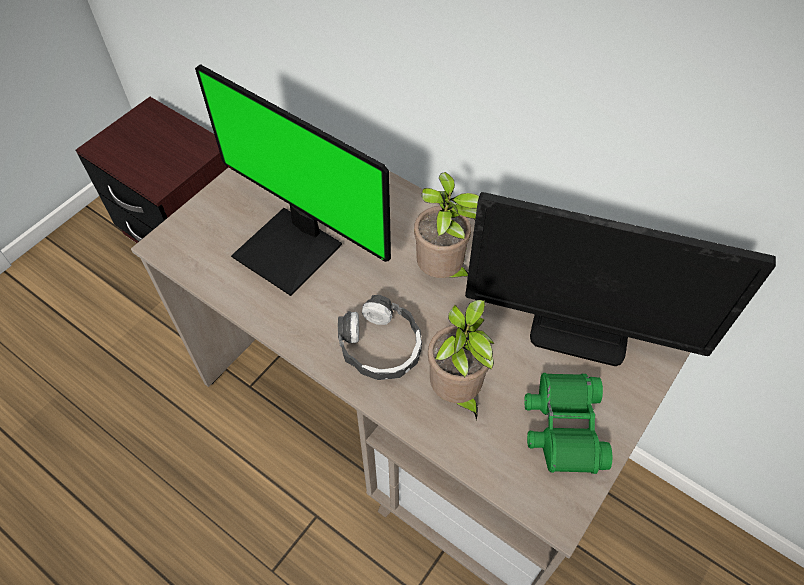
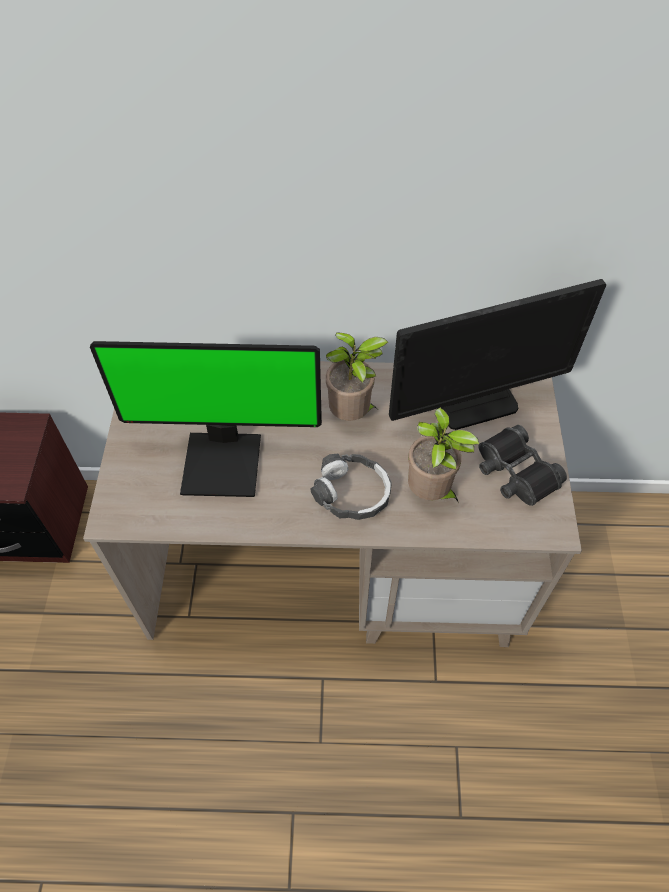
camera: 35 degrees left, 0 degrees up
green binoculars [524,373,612,474] -> black binoculars [479,425,567,506]

